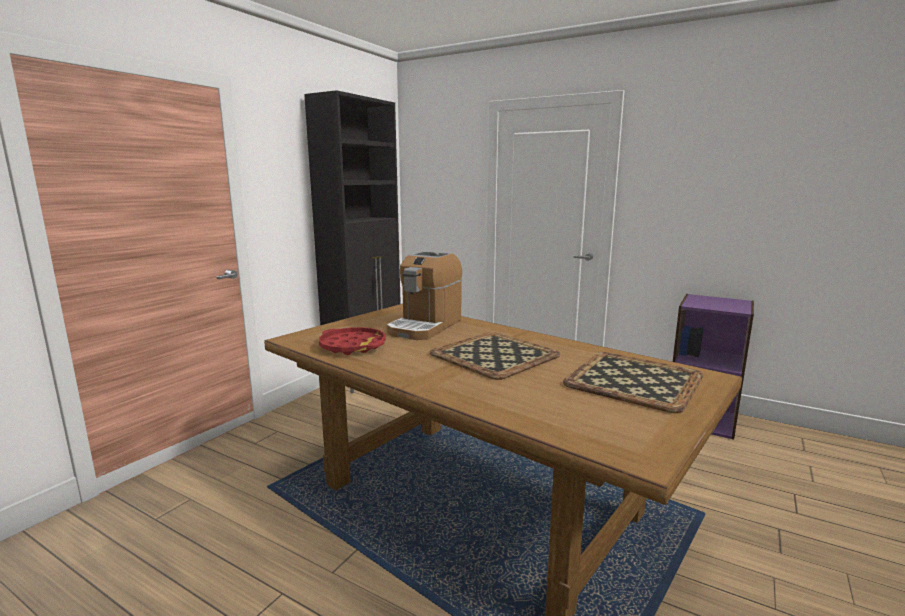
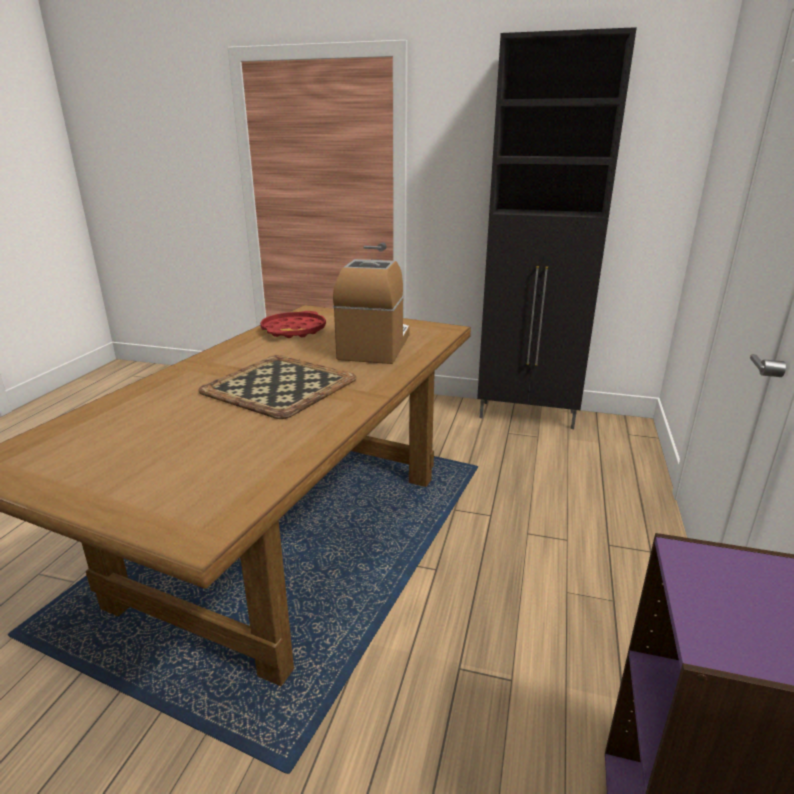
camera: 75 degrees right, 10 degrees up
coffee machine [387,251,462,340] -> coffee machine turned 90 degrees clockwise [333,259,410,364]
tray [563,352,703,413] -> none

